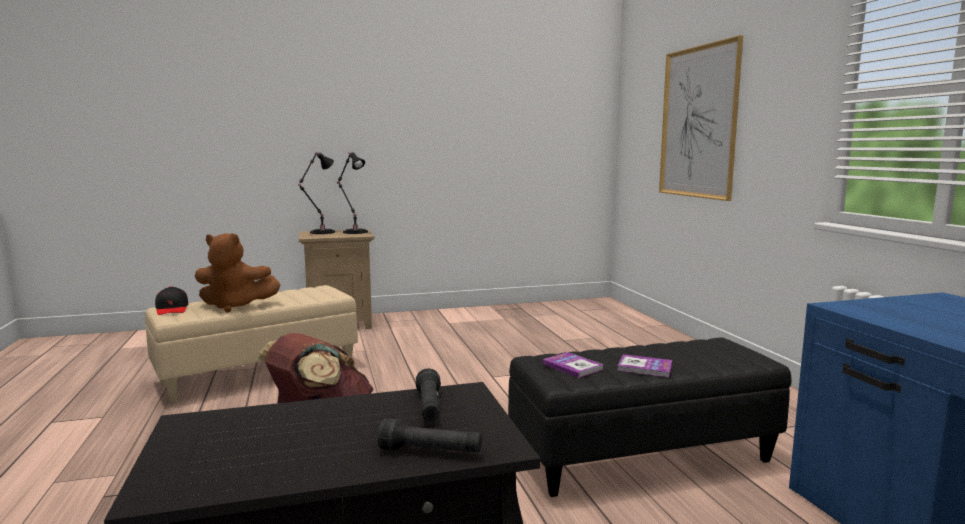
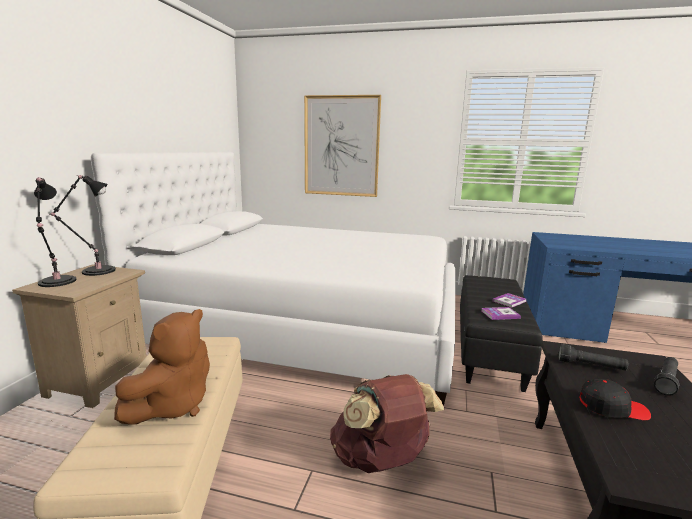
camera: 60 degrees left, 5 degrees up
black cap [155,286,188,315] -> black cap moved to [579,379,651,420]
none -> white bed [91,152,455,406]

